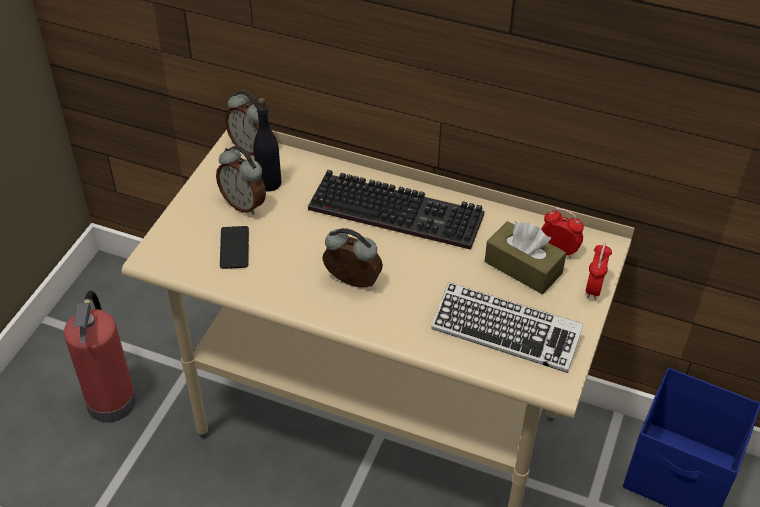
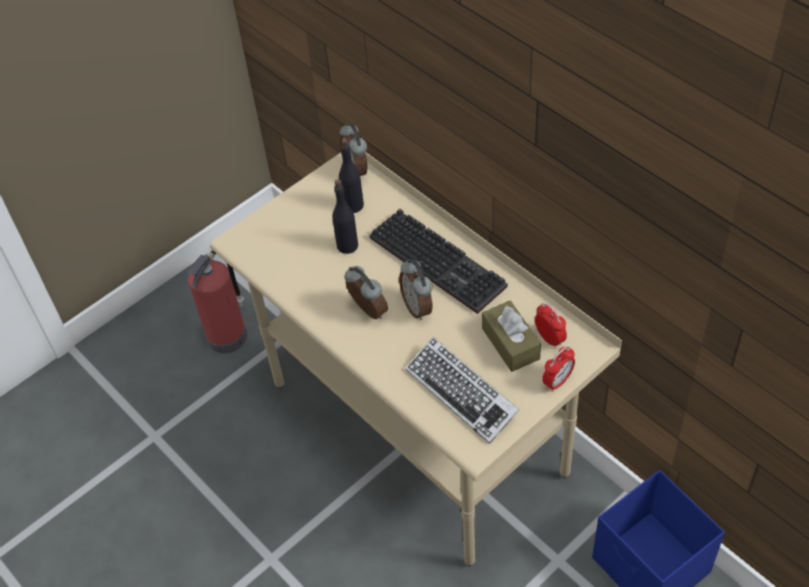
camera: 30 degrees right, 5 degrees up
alarm clock [216,146,266,215] -> alarm clock moved to [399,259,433,320]
phone [220,226,249,269] -> none
none -> black bottle [333,179,358,254]

